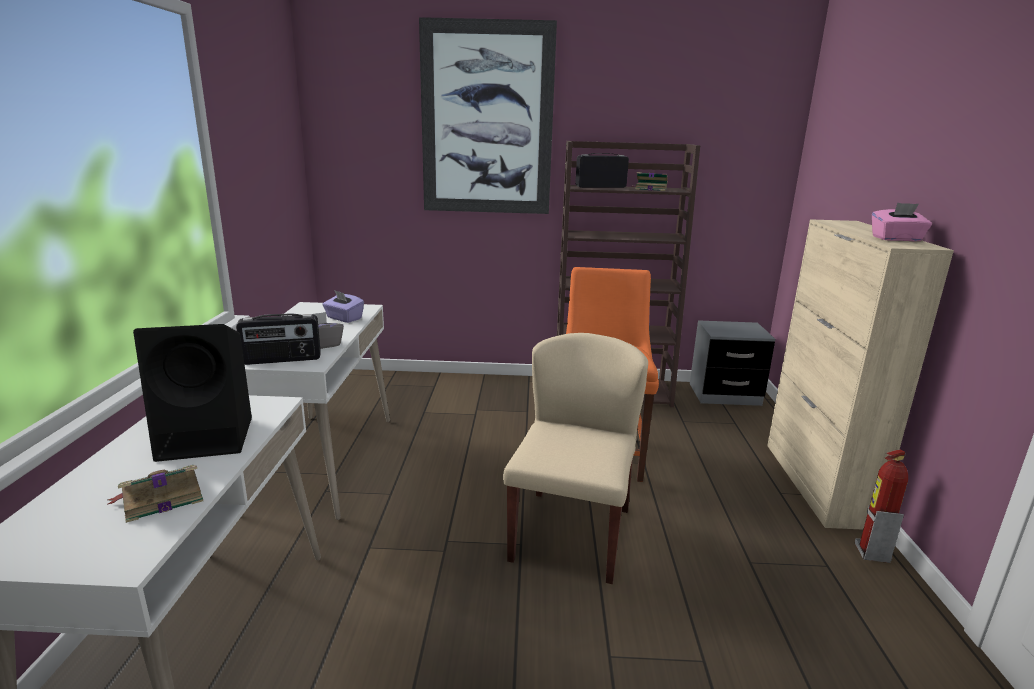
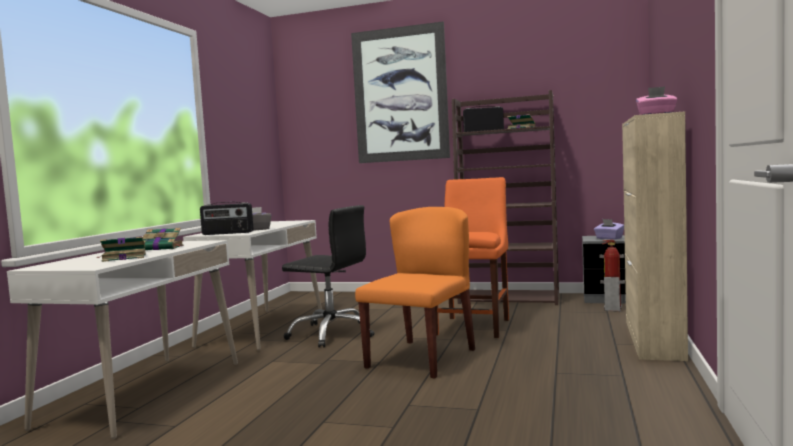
camera: 15 degrees right, 15 degrees down
black speaker [133,324,252,462] -> book [143,228,184,250]
purple tissue box [322,290,364,323] -> purple tissue box moved to [594,219,624,240]
beige chair [503,333,648,584] -> orange chair [355,207,475,379]
fire extinguisher [855,450,908,563] -> fire extinguisher moved to [602,240,622,312]
none -> black office chair [282,205,374,348]

